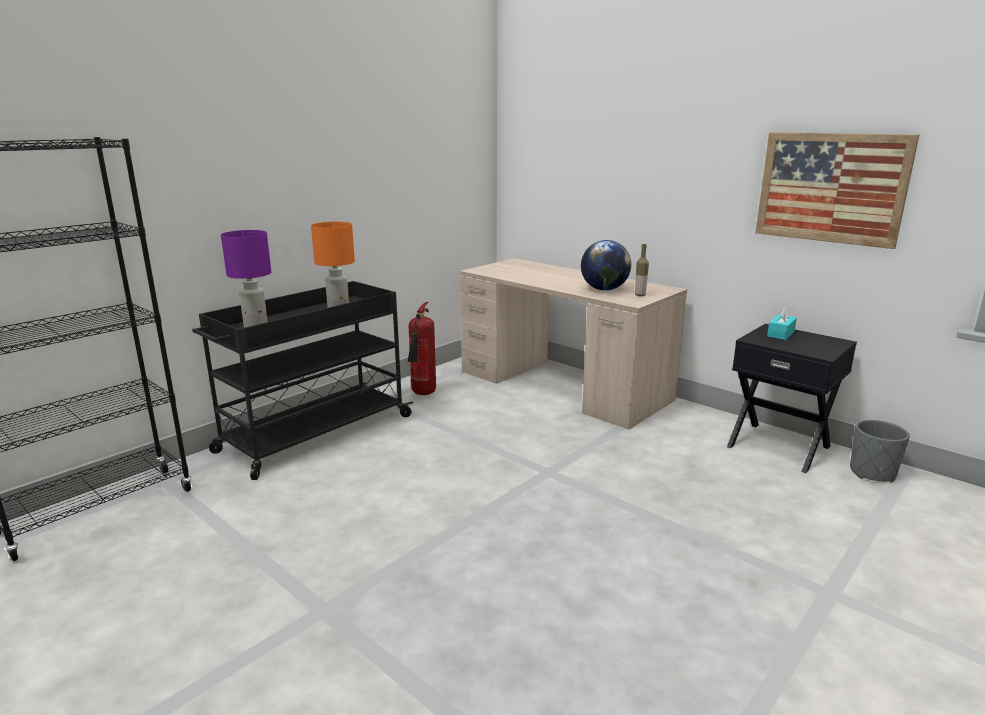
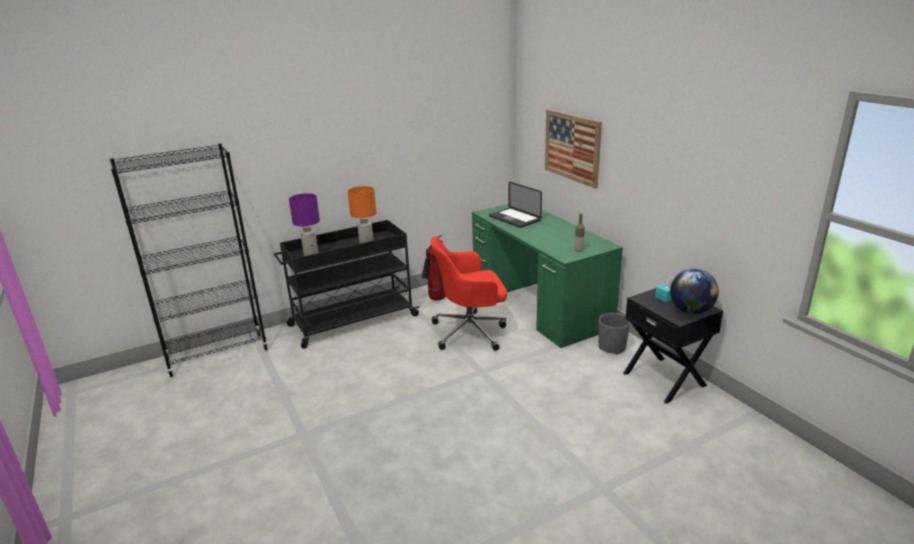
camera: 20 degrees right, 5 degrees up
beige desk [460,258,687,429] -> green desk [472,204,623,348]
globe [581,240,631,291] -> globe moved to [670,268,719,314]
picture [755,132,920,249] -> picture moved to [545,109,602,189]
grey planter [850,420,910,483] -> grey planter moved to [599,313,630,354]
none -> red office chair [431,236,507,351]
none -> laptop [489,182,542,228]

